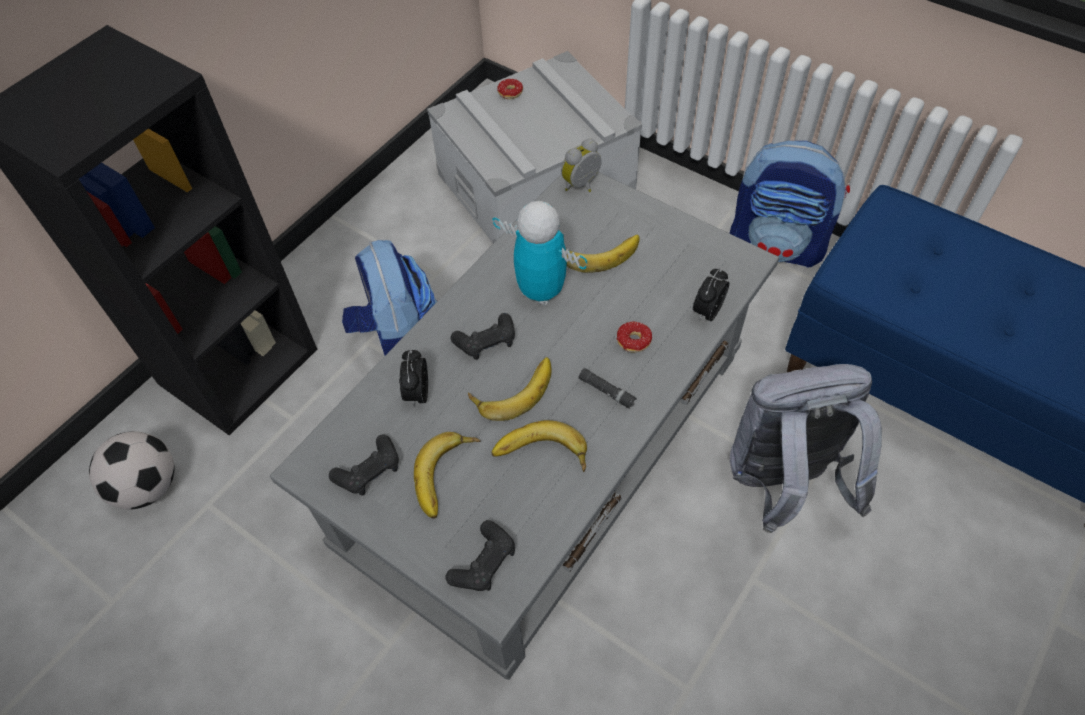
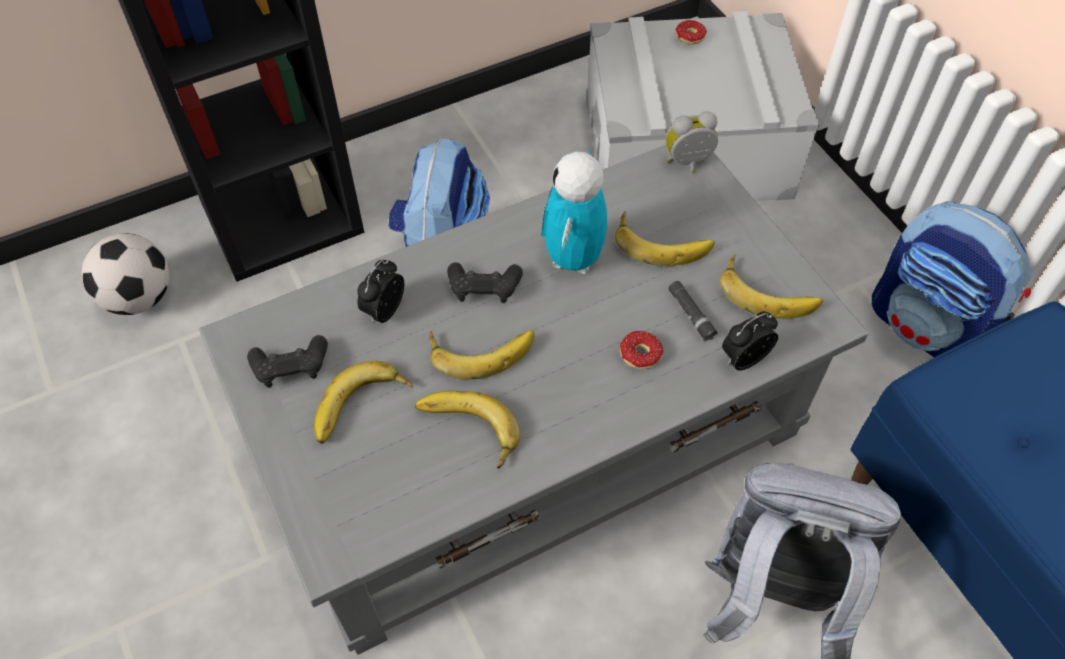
camera: 25 degrees right, 0 degrees up
black game controller [445,520,515,591] -> none
toy robot [492,201,587,306] -> toy robot turned 135 degrees counterclockwise [541,150,607,274]
black flashlight [579,368,637,409] -> black flashlight moved to [668,281,718,341]
none -> banana [720,254,823,319]

